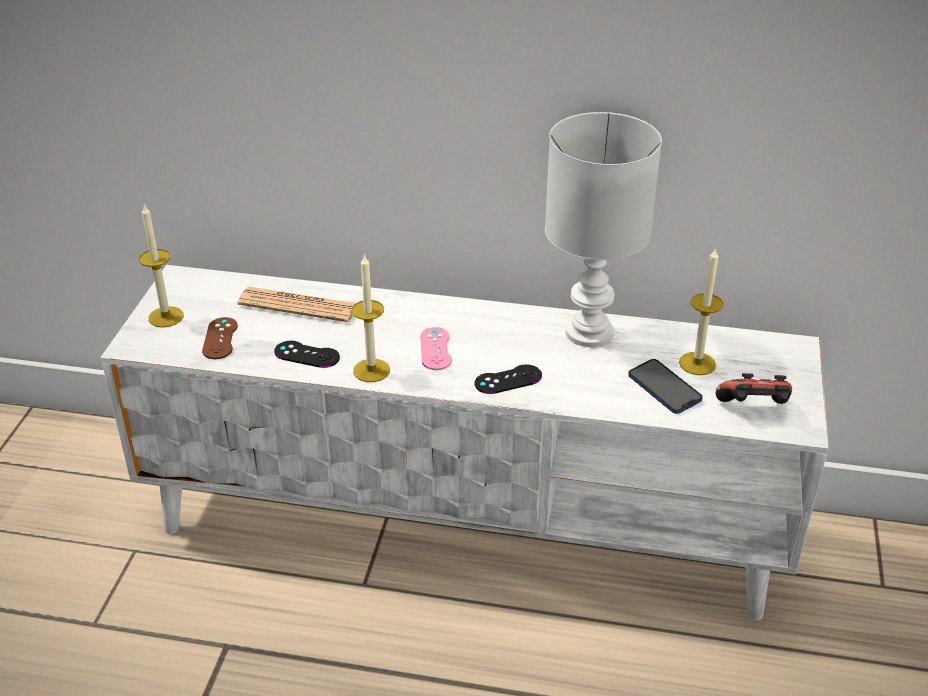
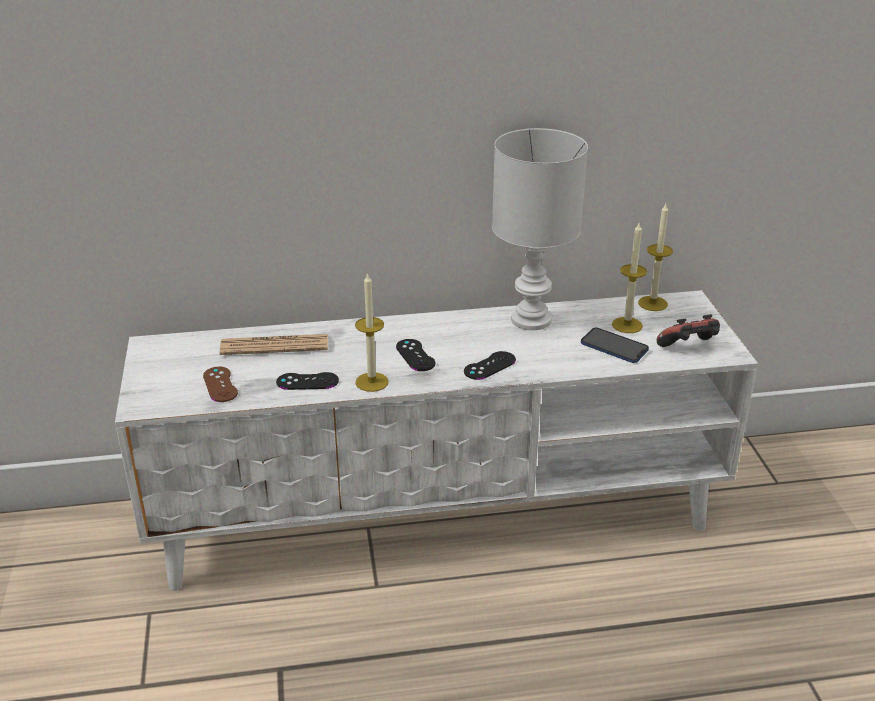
camera: 20 degrees left, 5 degrees down
candle [139,204,184,328] -> candle moved to [638,204,673,311]
pink game controller [420,327,452,370] -> black game controller [396,339,435,371]

